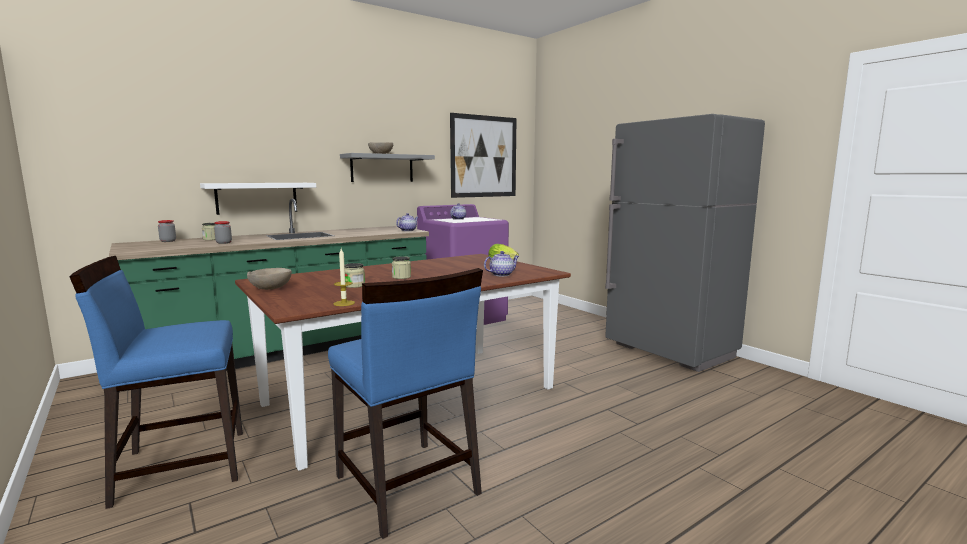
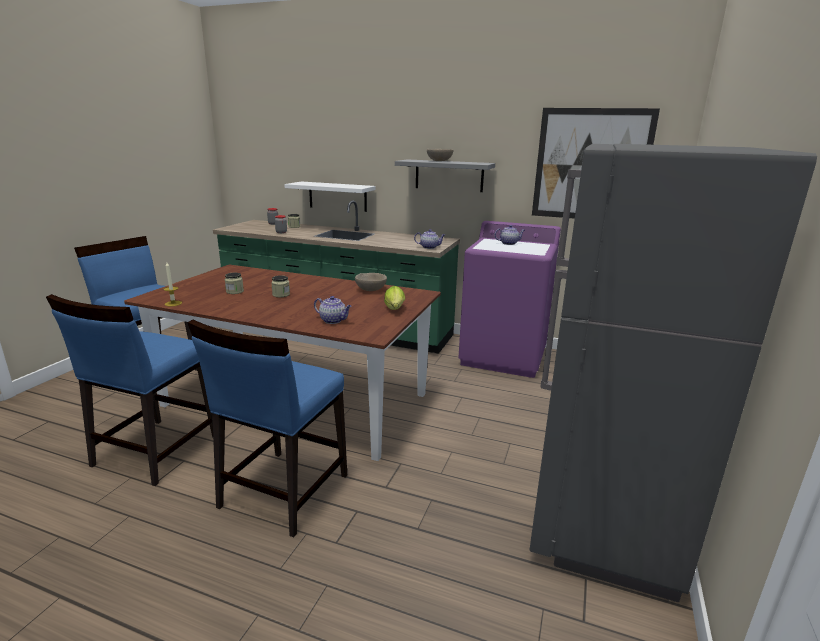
camera: 55 degrees right, 10 degrees up
beige bowl [247,268,292,290] -> beige bowl moved to [355,273,387,291]
none -> blue chair [187,319,347,537]

